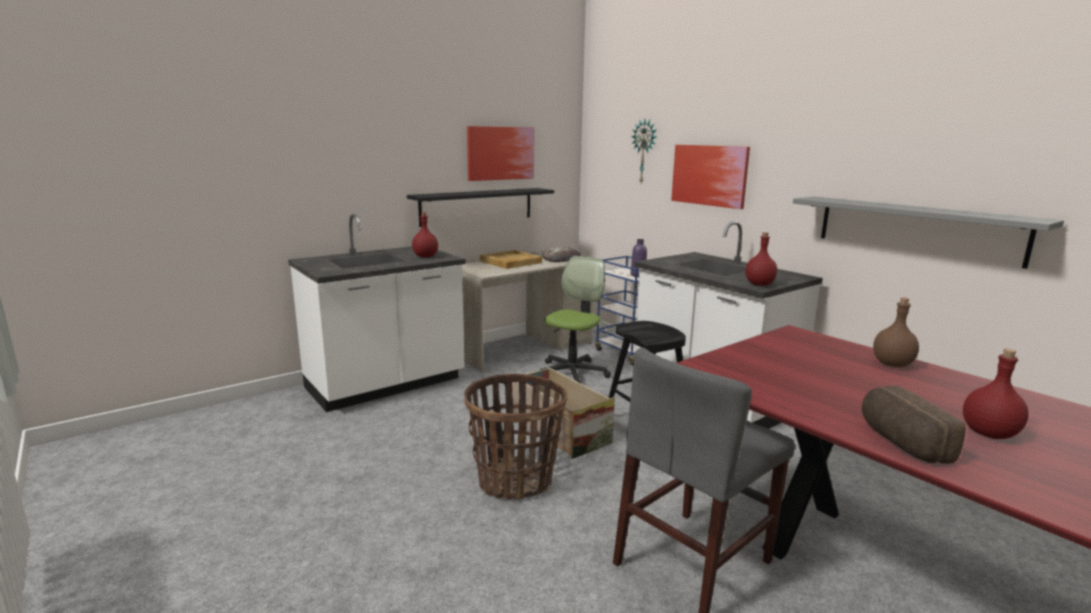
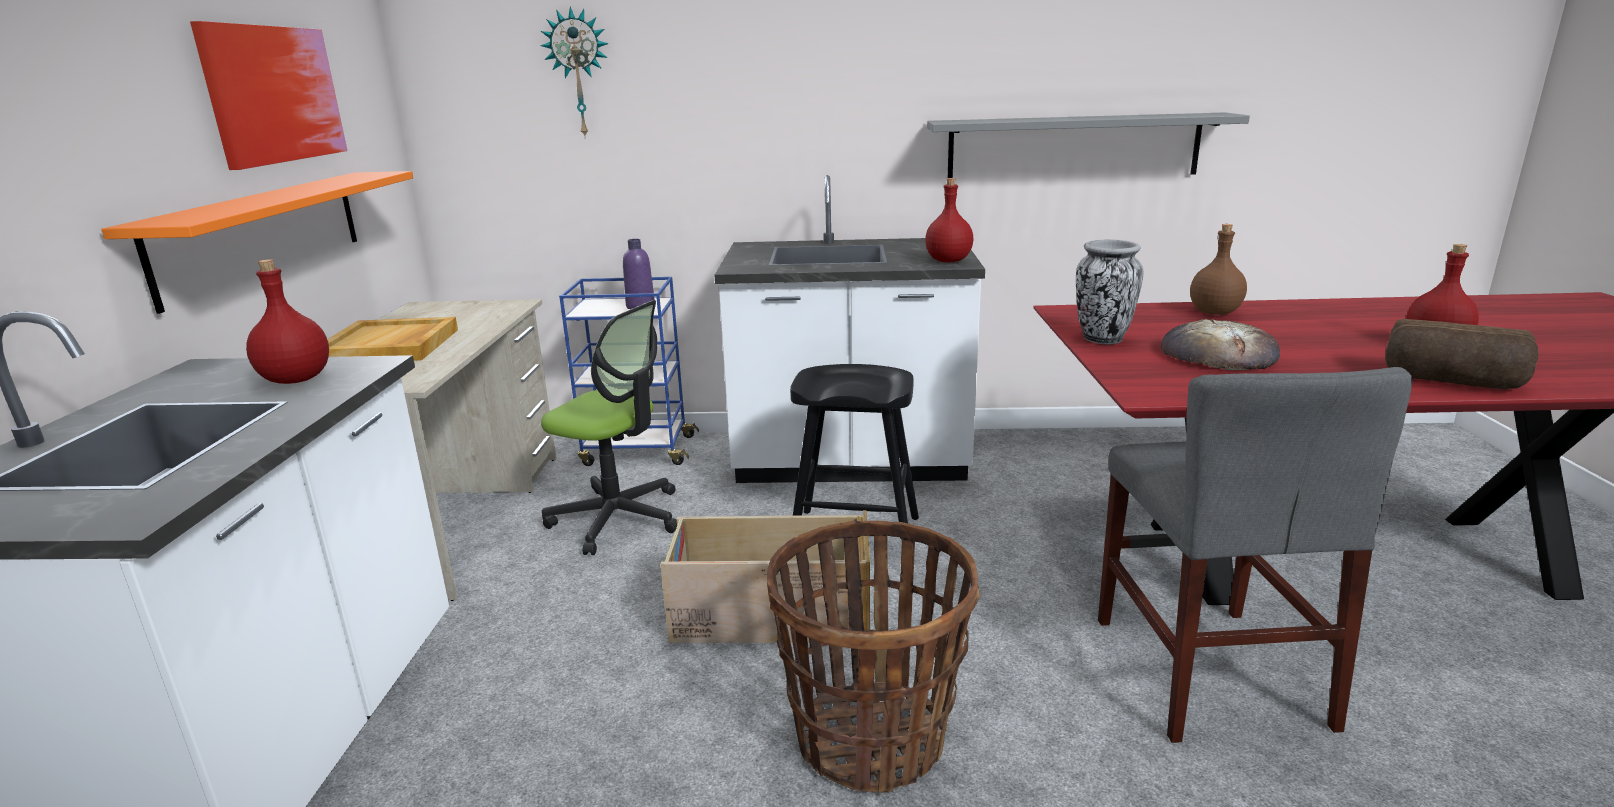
camera: 50 degrees left, 5 degrees up
black shelf [407,188,554,227] -> orange shelf [101,171,413,314]
office chair [540,256,611,384] -> office chair turned 135 degrees clockwise [541,300,677,555]
bread [542,247,581,262] -> bread moved to [1161,319,1280,370]
picture [671,145,750,209] -> none
none -> vase [1076,240,1143,344]

